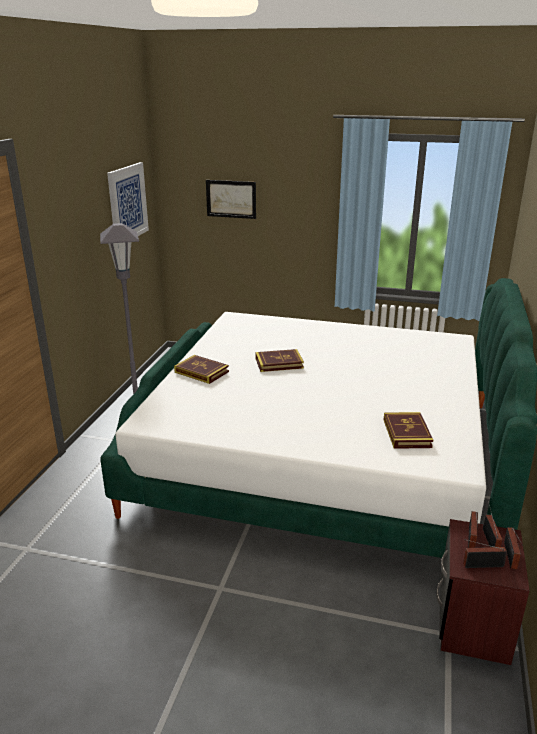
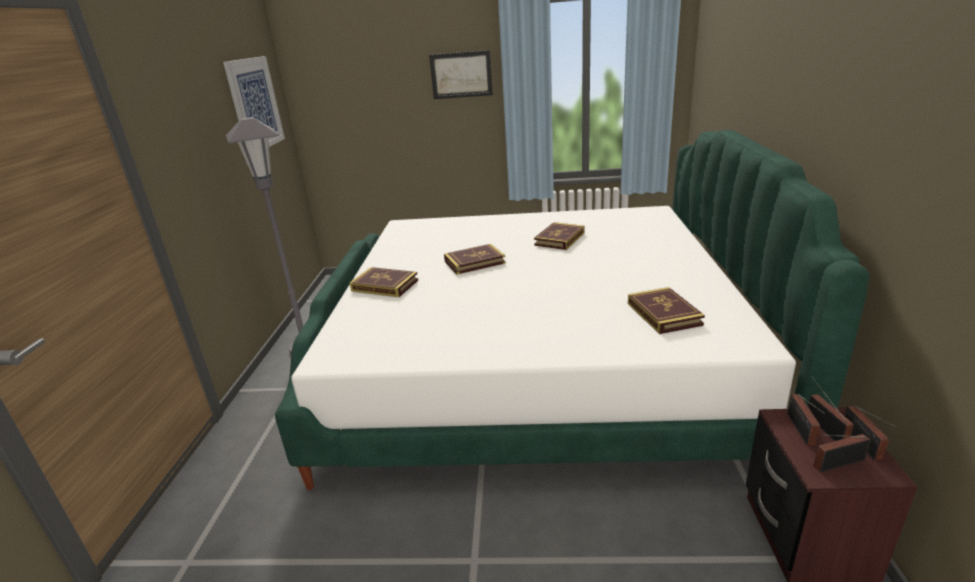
camera: 10 degrees left, 0 degrees up
picture [206,180,256,219] -> picture moved to [429,50,493,99]
none -> book [534,222,584,250]

